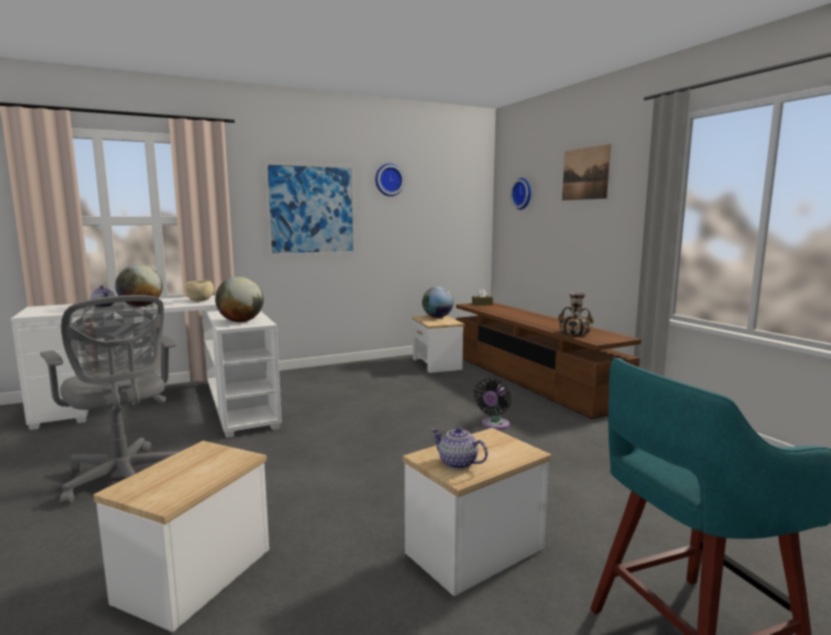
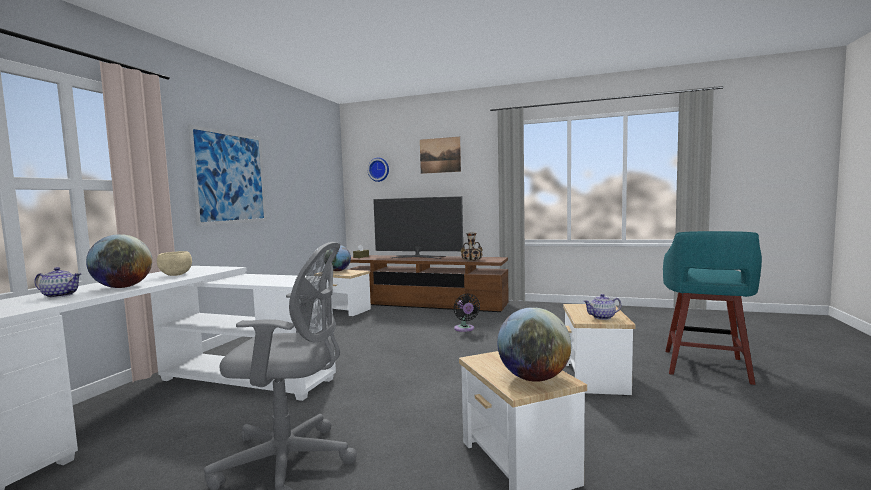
camera: 45 degrees left, 5 degrees down
globe [215,276,264,322] -> globe moved to [497,307,571,382]
wall clock [375,163,405,196] -> none
none -> television [373,196,463,259]

